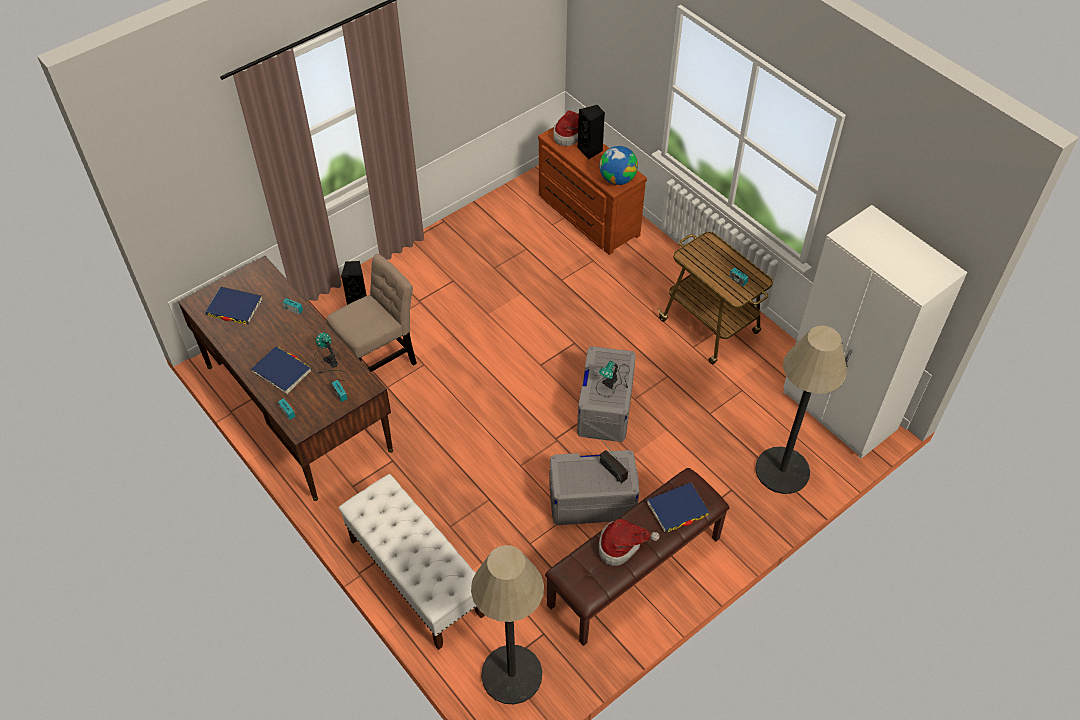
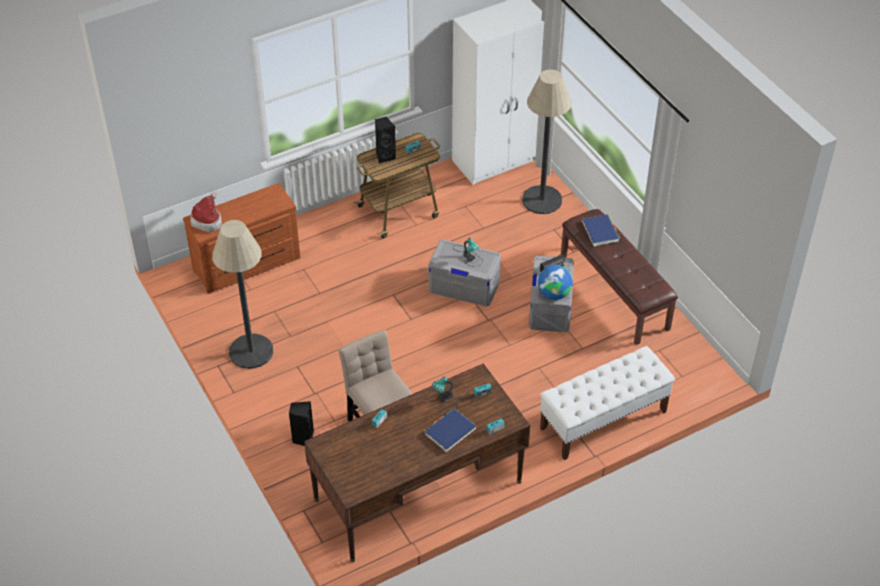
camera: 80 degrees left, 5 degrees down
blue book [206,287,262,324] -> none
floor lamp [471,545,544,704] -> floor lamp moved to [212,220,273,369]
black speaker [578,105,605,160] -> black speaker moved to [375,116,396,164]
globe [599,146,638,185] -> globe moved to [538,265,573,300]
hat [599,519,660,566] -> none

